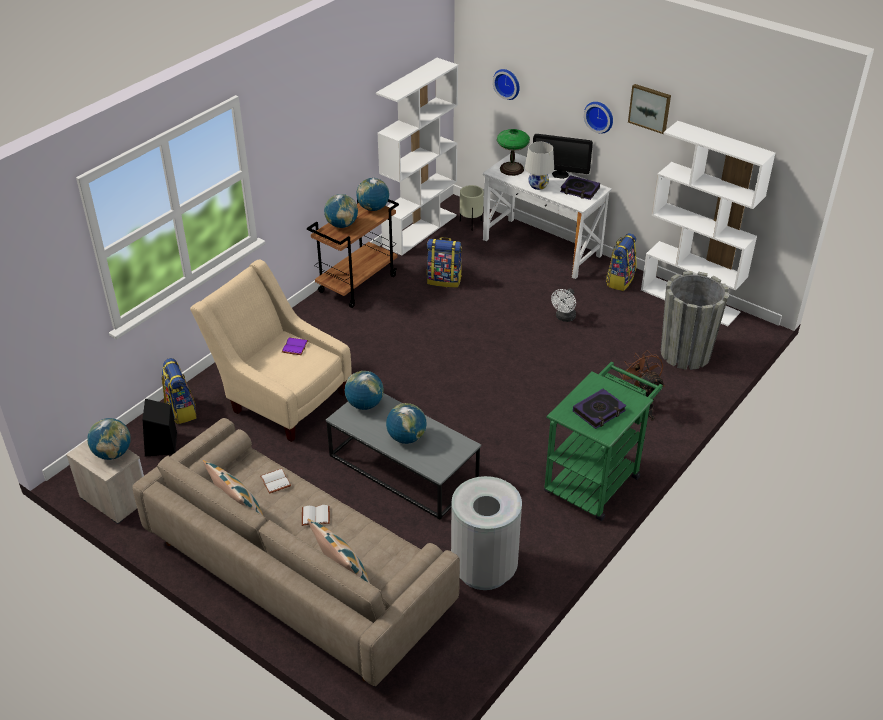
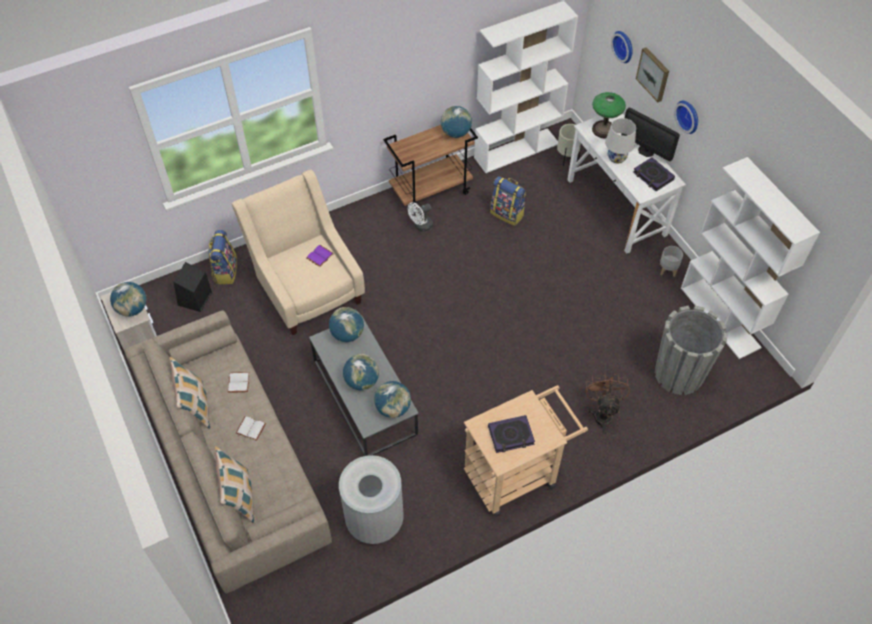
camera: 25 degrees right, 15 degrees up
globe [324,194,358,228] -> globe moved to [374,381,411,418]
green cart [544,362,663,521] -> beige cart [464,385,588,517]
white fan [551,289,576,322] -> white fan moved to [408,202,433,232]
backpack [606,233,637,291] -> grey planter [660,246,683,277]
picture [628,84,671,134] -> picture moved to [636,47,669,102]

